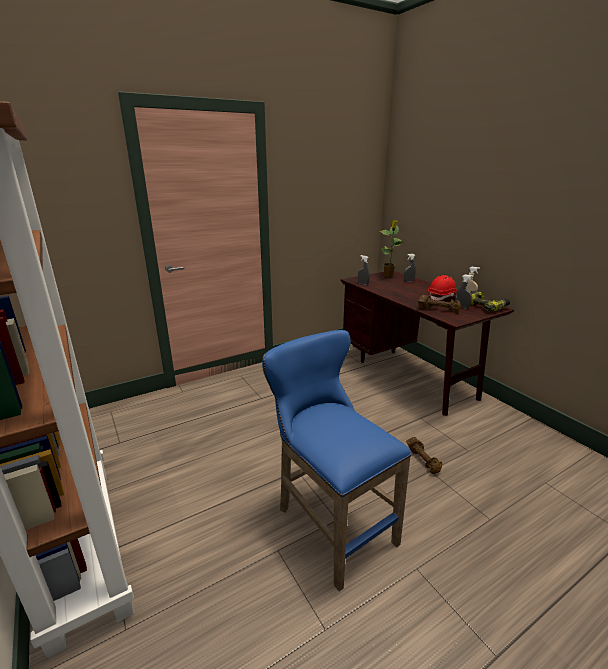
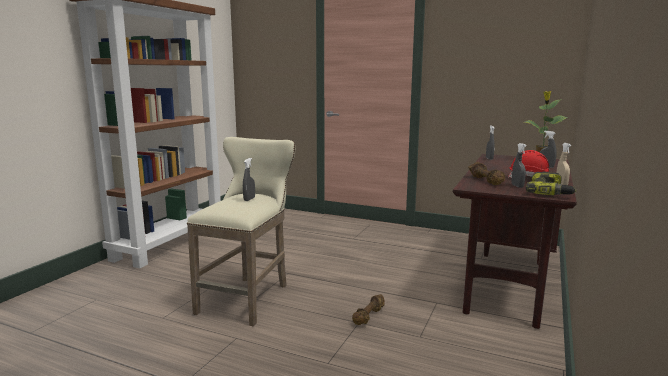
camera: 55 degrees right, 10 degrees down
blue stool [262,330,411,592] -> beige stool [187,137,295,326]
none -> grey spray bottle [243,158,255,201]

